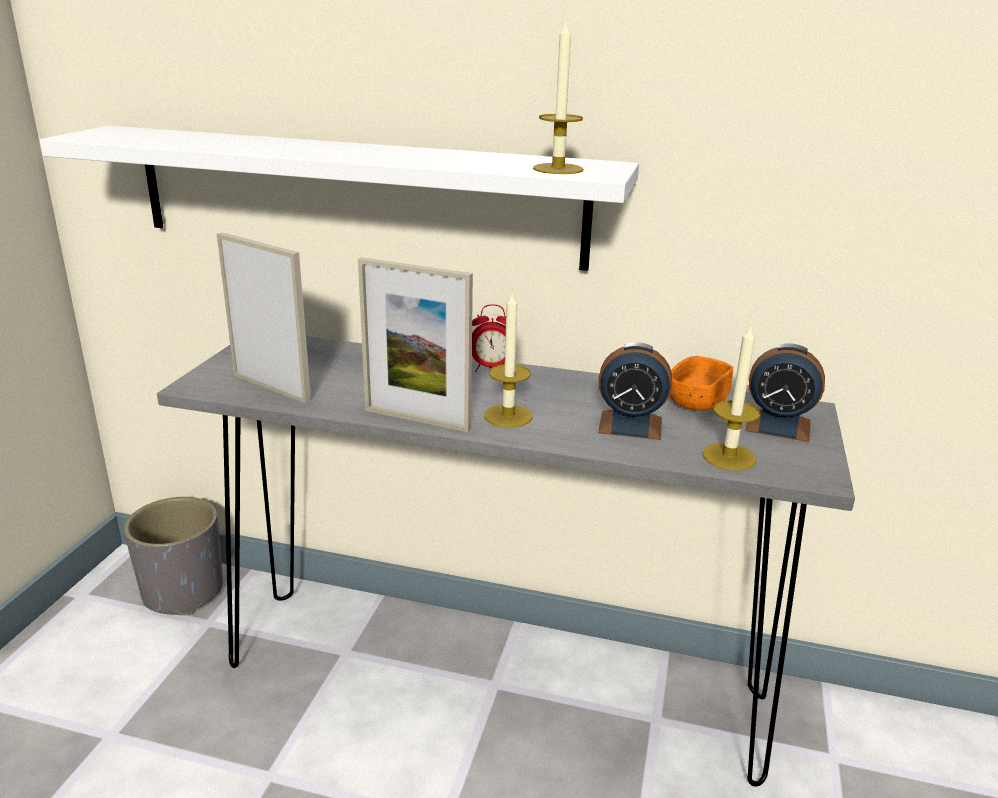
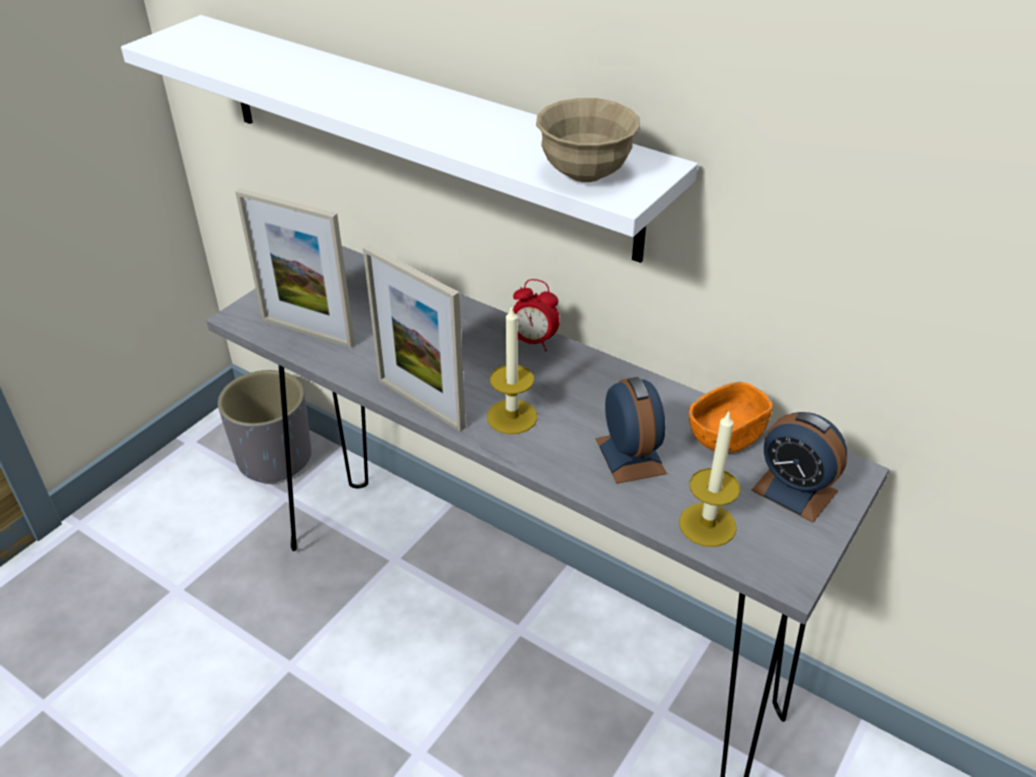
camera: 20 degrees right, 15 degrees up
picture frame [217,232,311,404] -> picture frame turned 150 degrees clockwise [235,188,355,348]
candle [533,22,583,174] -> beige bowl [536,98,640,182]
alarm clock [598,342,672,440] -> alarm clock turned 135 degrees counterclockwise [596,377,667,484]

